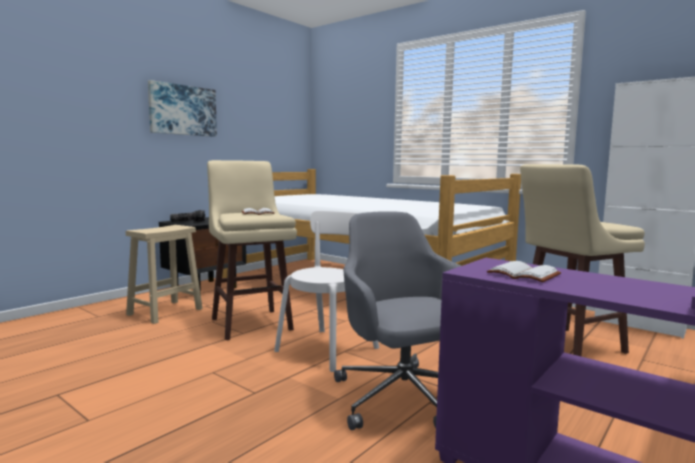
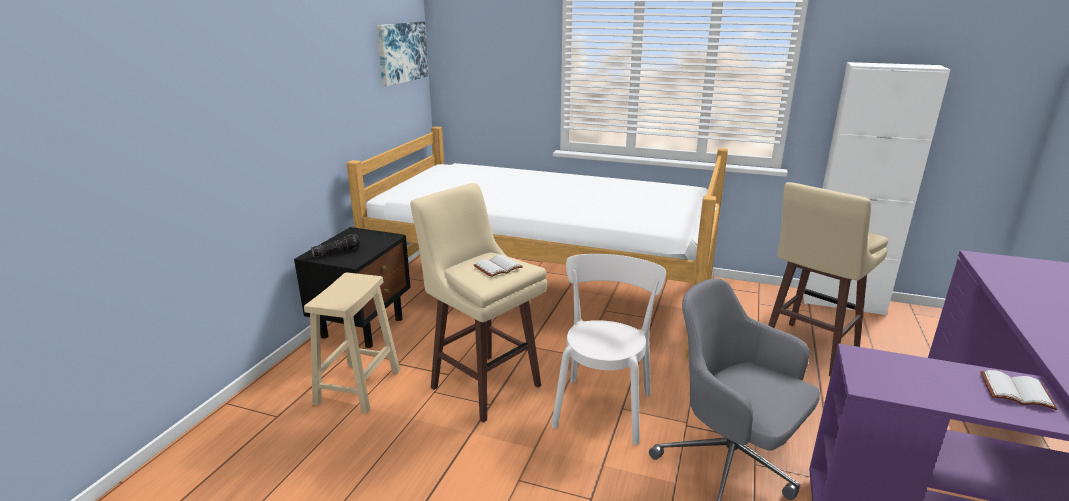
camera: 20 degrees left, 15 degrees up
picture [148,80,217,137] -> picture moved to [377,21,429,87]
white book [487,261,561,282] -> white book moved to [980,370,1057,410]

